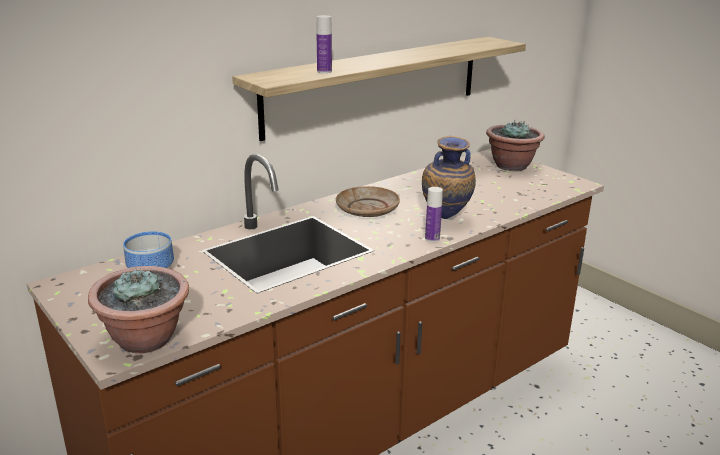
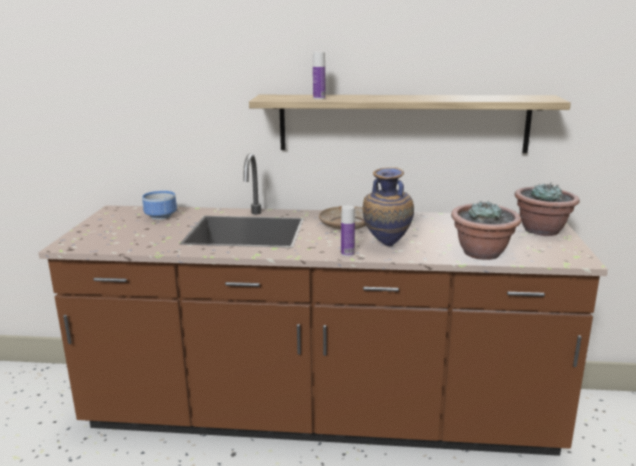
camera: 45 degrees right, 5 degrees down
potted plant [88,266,189,354] -> potted plant moved to [451,200,521,260]

